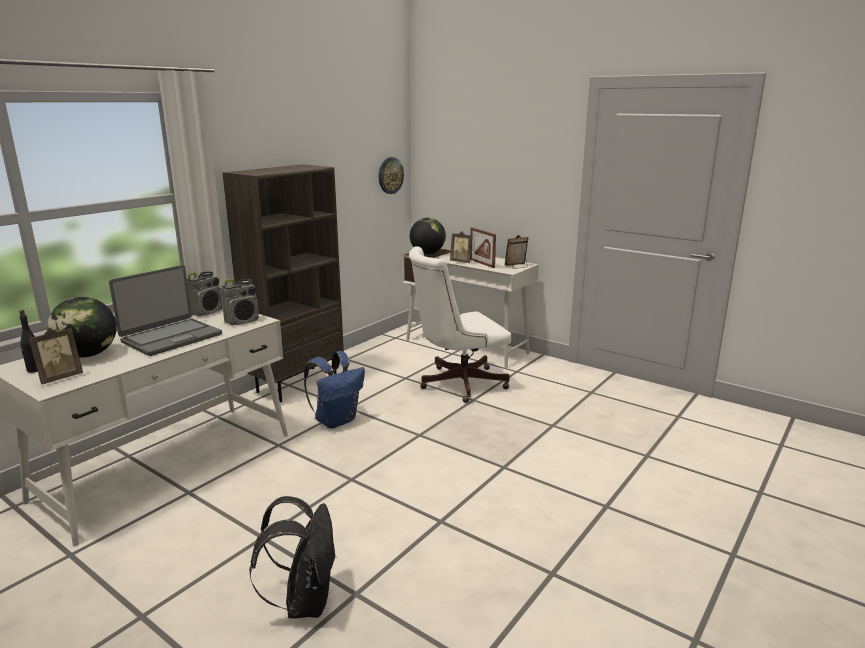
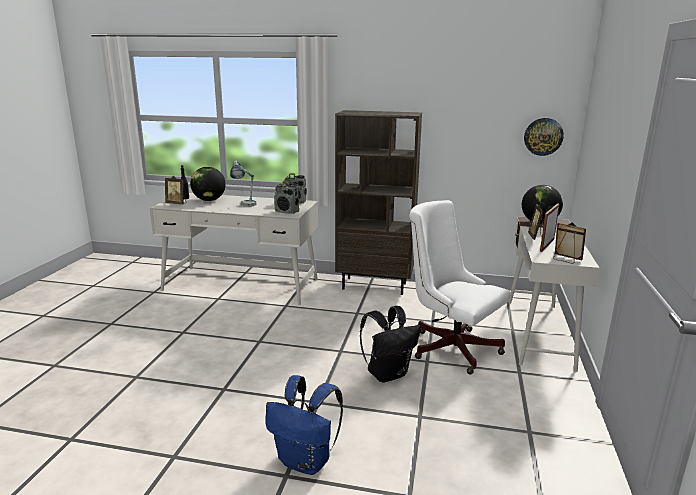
camera: 65 degrees right, 0 degrees up
laptop [109,265,222,356] -> table lamp [230,160,256,207]
black backpack [249,496,337,619] -> black backpack moved to [360,306,421,383]
blue backpack [304,351,365,429] -> blue backpack moved to [265,375,343,475]

